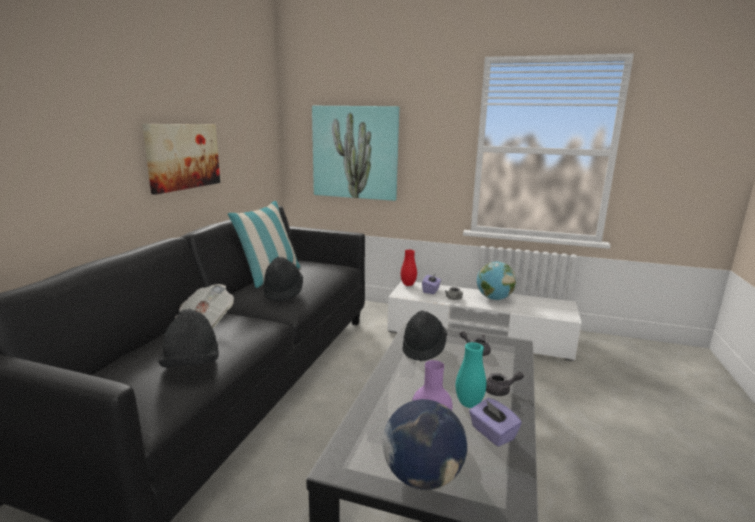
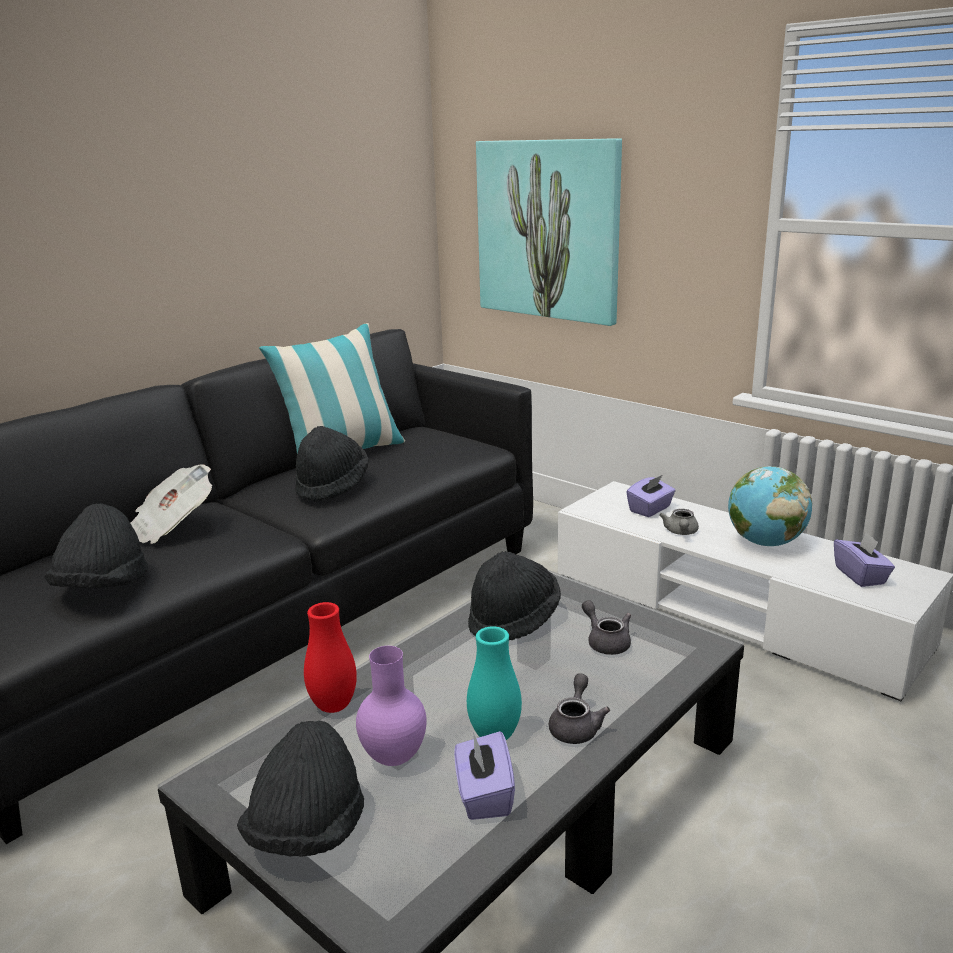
camera: 25 degrees right, 5 degrees up
picture [142,124,220,195] -> none
globe [383,399,467,490] -> black hat [237,721,364,857]
red vase [401,250,417,286] -> red vase moved to [304,602,357,713]
grey teapot [486,371,524,396] -> grey teapot turned 90 degrees counterclockwise [549,673,610,744]
none -> purple tissue box [834,533,895,587]

